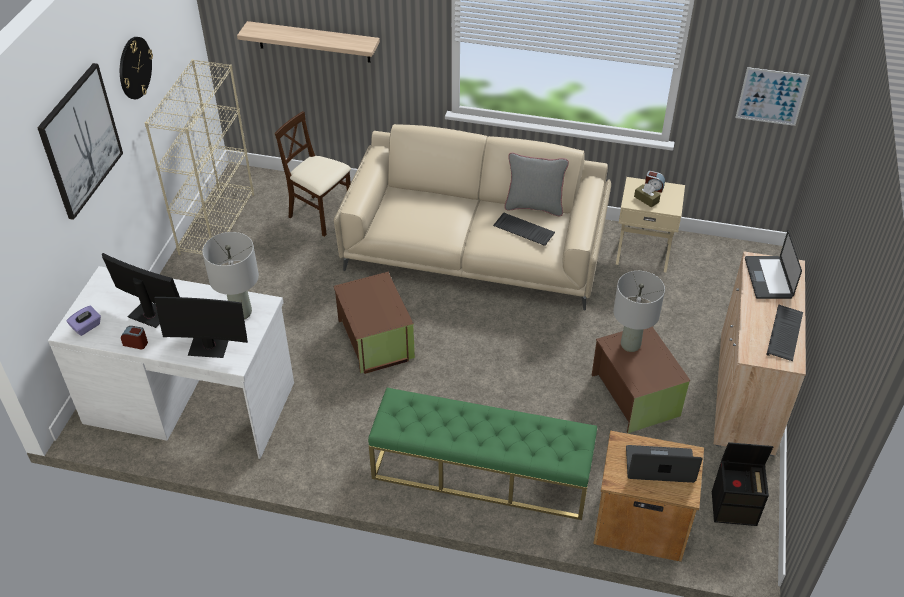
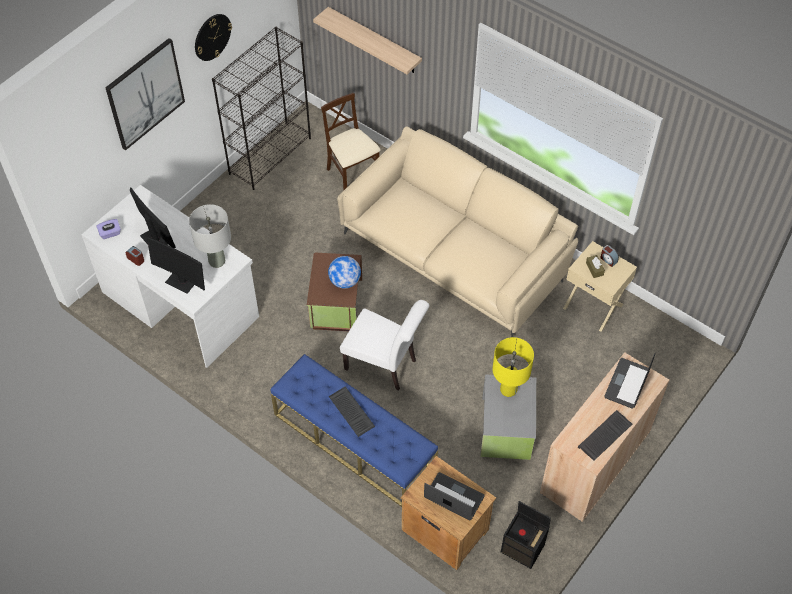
camera: 25 degrees right, 10 degrees up
beige bookcase [145,59,254,255] -> black bookcase [212,27,311,190]
green bench [368,388,597,520] -> blue bench [271,354,438,507]
keyboard [493,212,555,246] -> keyboard moved to [329,386,375,437]
grey pillow [504,153,569,217] -> none
brown storage box [591,327,690,433] -> grey storage box [480,374,536,460]
grey table lamp [613,271,665,352] -> yellow table lamp [493,337,534,397]
picture [735,67,810,126] -> none
none -> globe [328,256,361,289]
none -> white chair [340,300,429,391]

